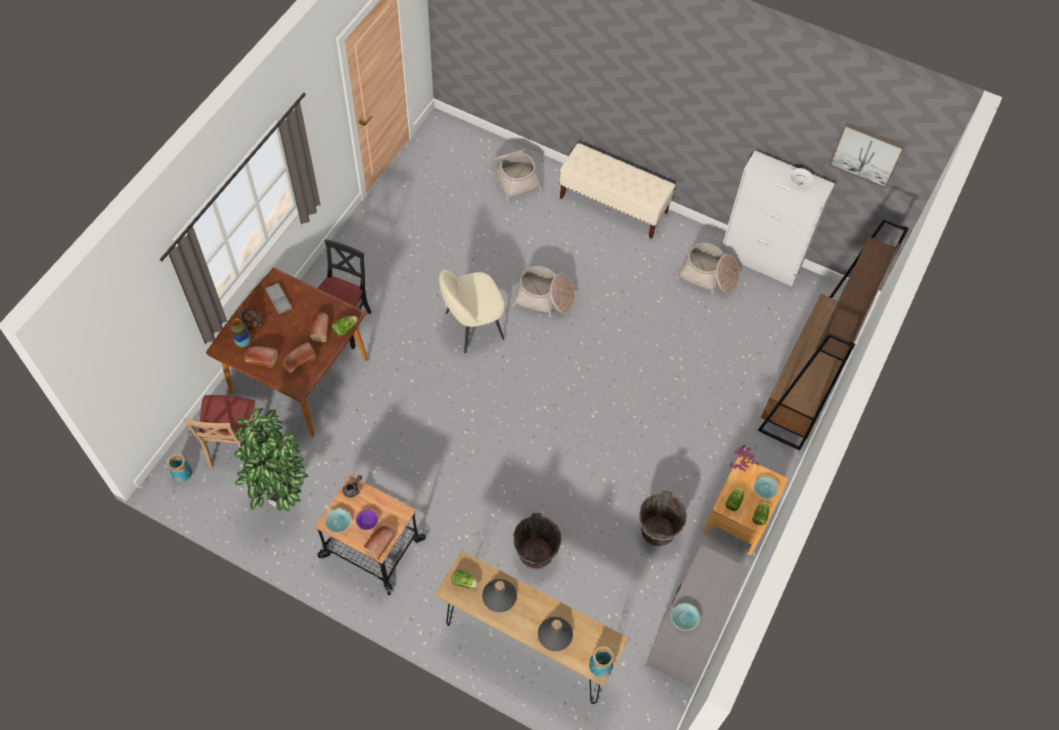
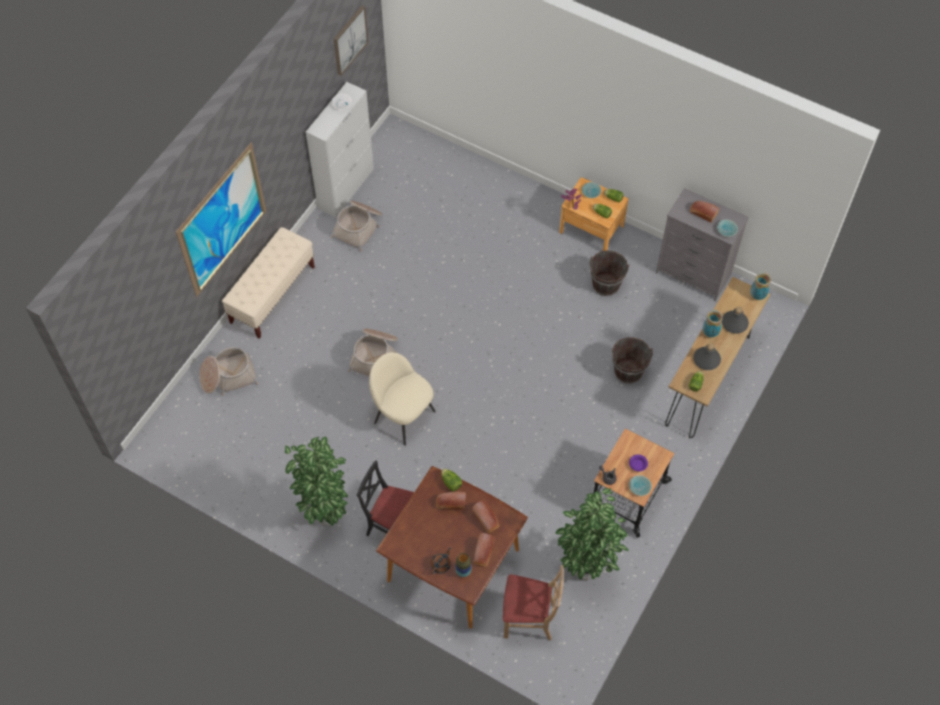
camera: 85 degrees left, 0 degrees up
vase [167,453,192,482] -> vase moved to [702,310,723,337]
grey tray [265,283,292,314] -> none
bread [364,526,396,559] -> bread moved to [690,201,720,223]
beige chair [439,270,505,353] -> beige chair turned 150 degrees clockwise [369,352,436,445]
brown bookcase [758,218,909,450] -> none
none -> picture [176,143,266,297]
none -> potted plant [285,436,348,526]

